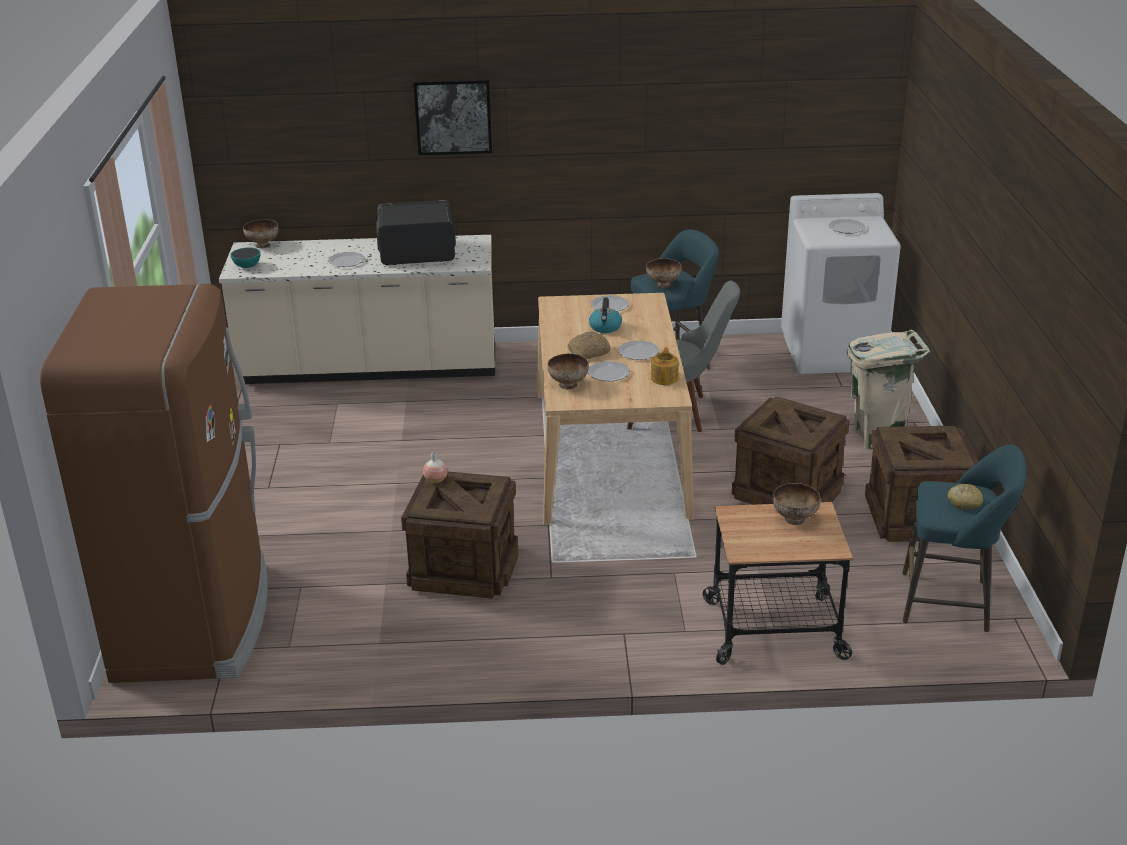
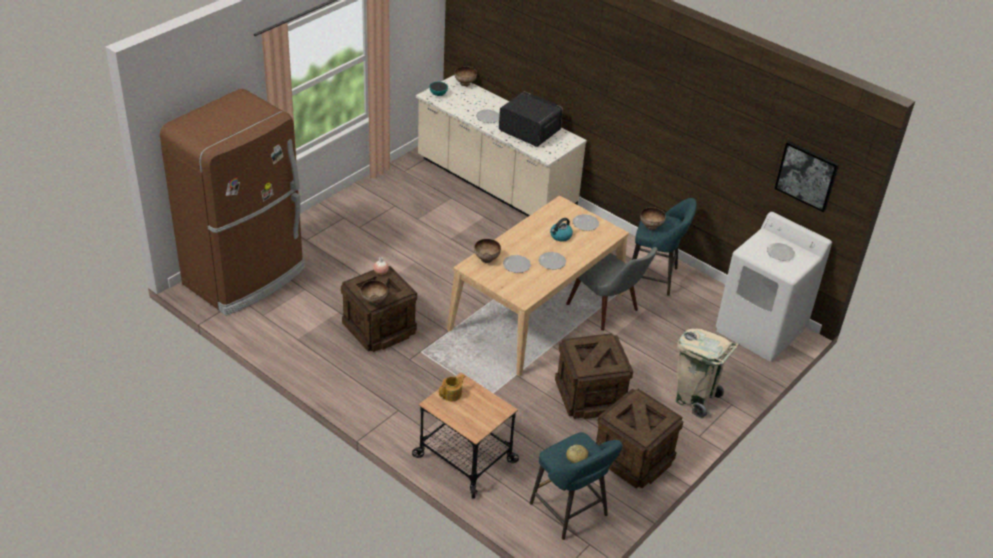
camera: 40 degrees right, 10 degrees up
picture [413,79,492,155] -> picture moved to [775,141,839,212]
bread [568,331,611,359] -> none
teapot [651,347,679,385] -> teapot moved to [439,374,466,401]
bowl [772,483,821,525] -> bowl moved to [360,280,388,305]

